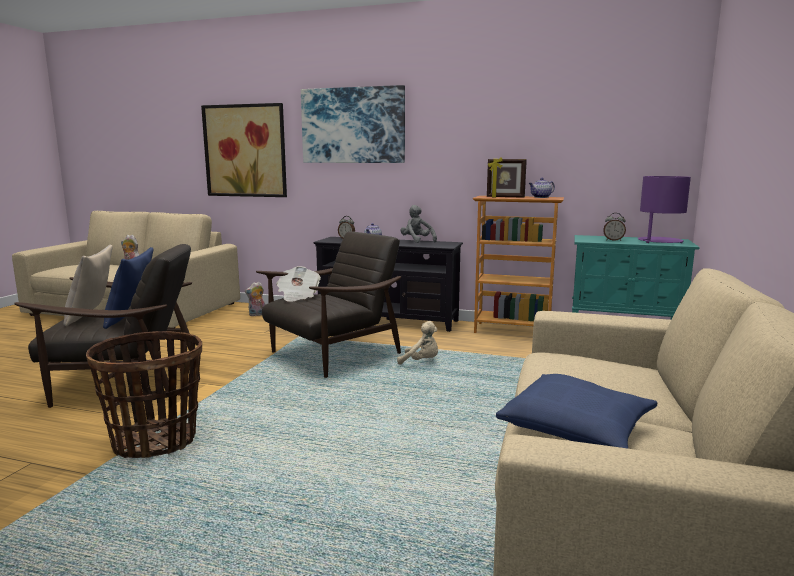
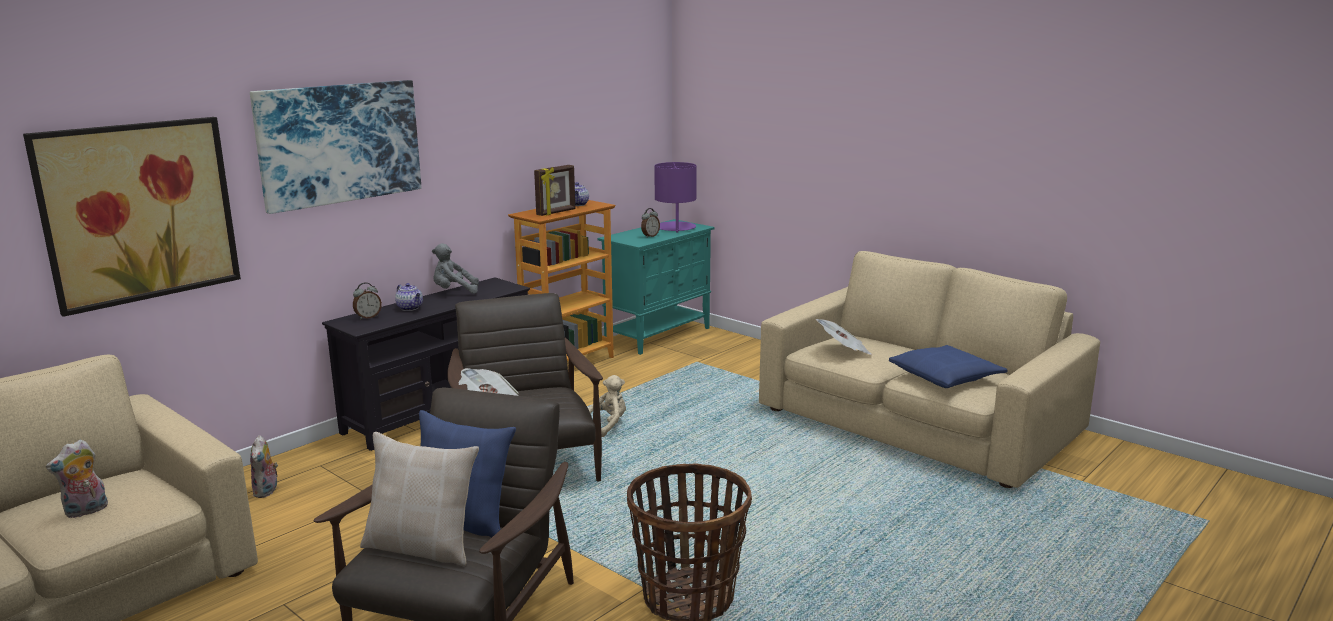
camera: 65 degrees left, 5 degrees up
none -> newspaper [816,319,872,355]

